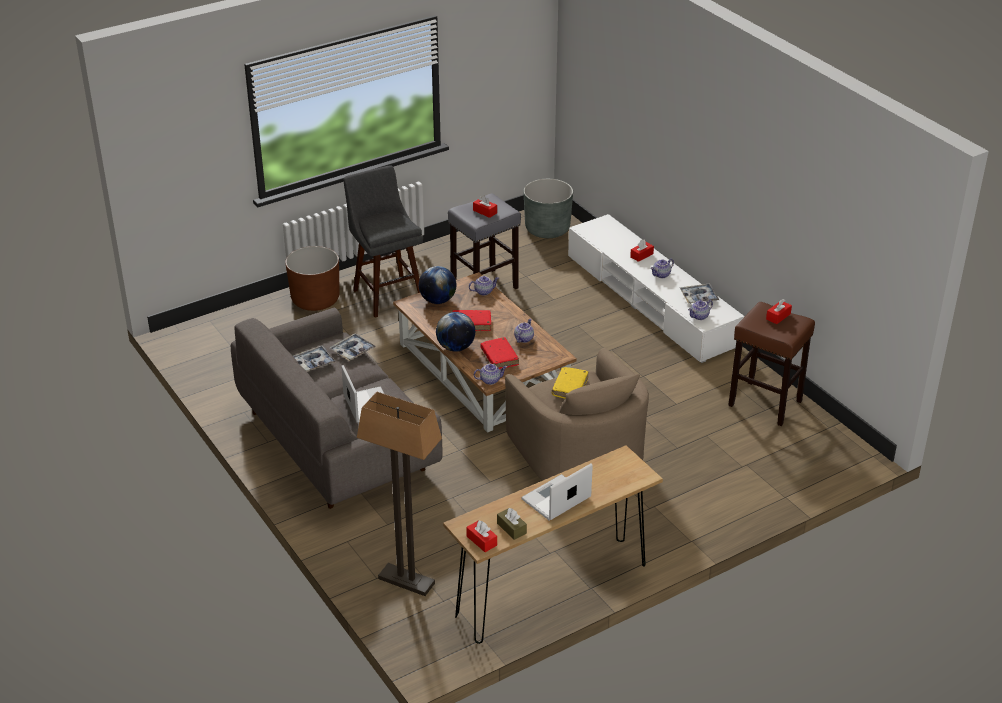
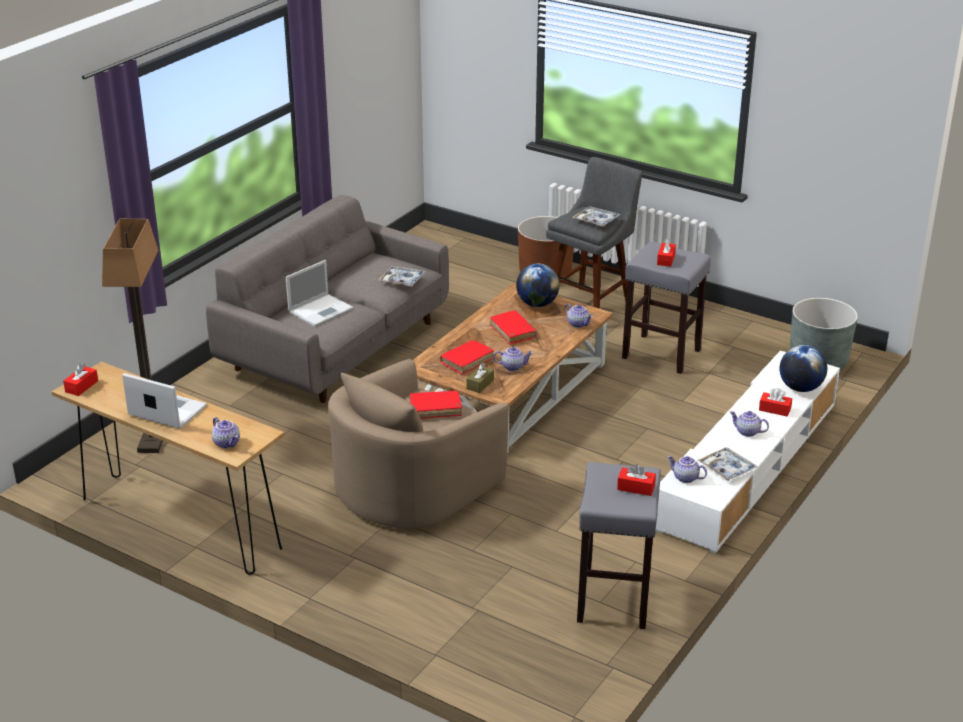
camera: 65 degrees right, 5 degrees down
tray [293,346,336,372] -> tray moved to [572,206,621,227]
globe [436,312,475,352] -> globe moved to [780,345,827,392]
teapot [474,364,507,385] -> teapot moved to [212,417,240,449]
brown tissue box [497,508,527,540] -> brown tissue box moved to [466,363,494,393]
yellow book [552,367,588,399] -> red book [410,391,462,419]
brown stool [728,302,815,426] -> grey stool [577,462,661,629]

